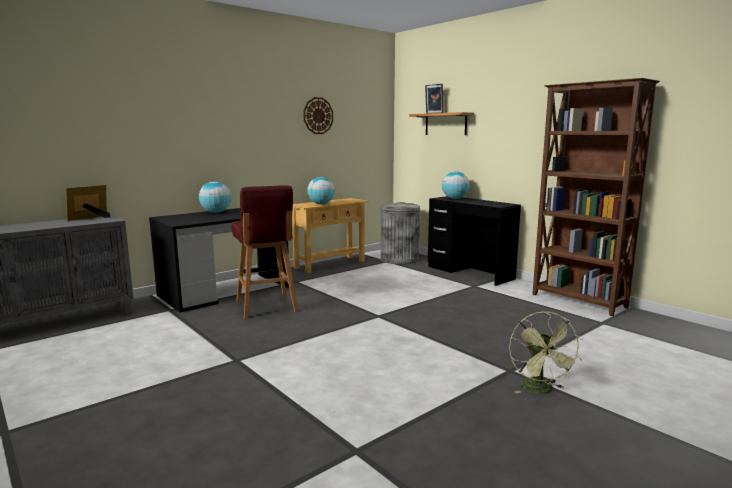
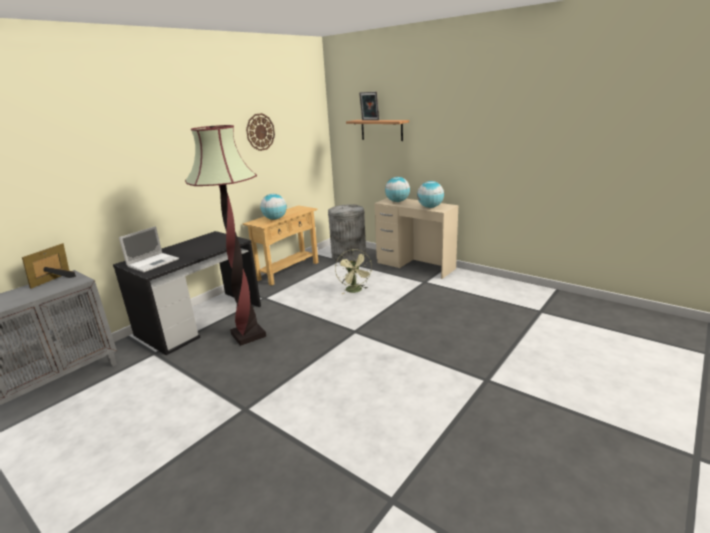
camera: 10 degrees left, 10 degrees up
globe [199,181,231,213] -> globe moved to [417,181,444,208]
red stool [232,185,298,319] -> floor lamp [185,125,266,346]
black desk [428,196,521,286] -> beige desk [375,198,458,279]
green fan [509,311,582,394] -> green fan moved to [335,249,373,294]
brown bookcase [532,78,660,316] -> none
none -> laptop [119,226,179,272]

